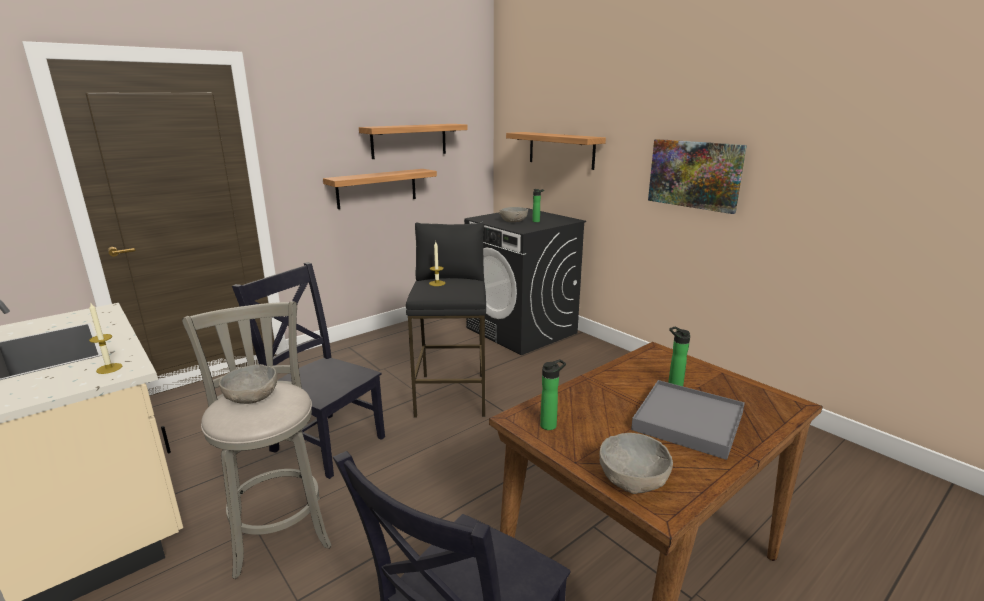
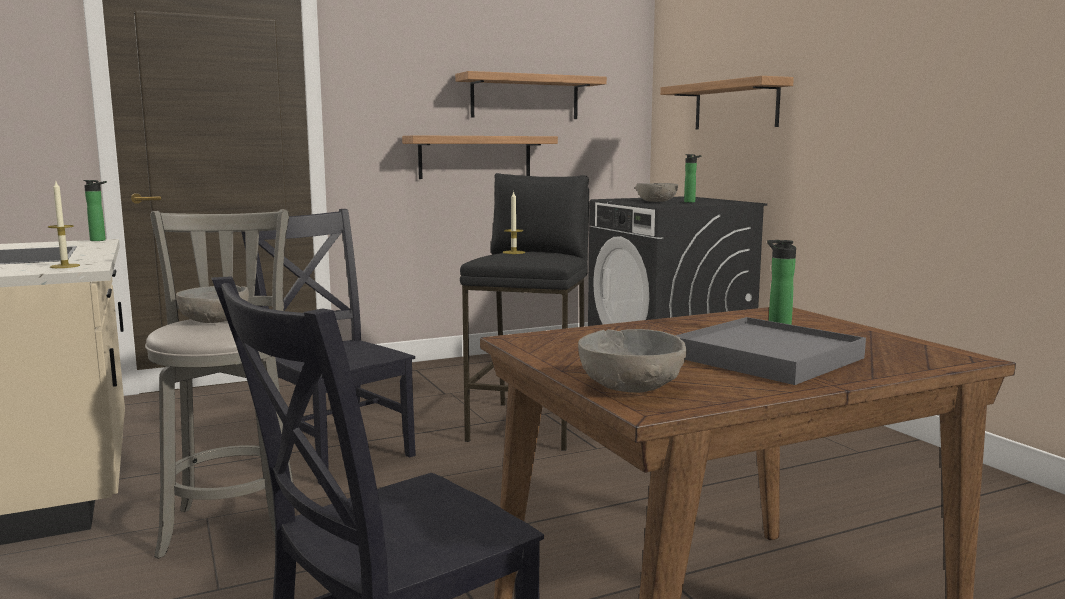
camera: 15 degrees right, 10 degrees down
bottle [540,359,566,430] -> bottle moved to [83,180,107,241]
picture [648,139,747,214] -> none

